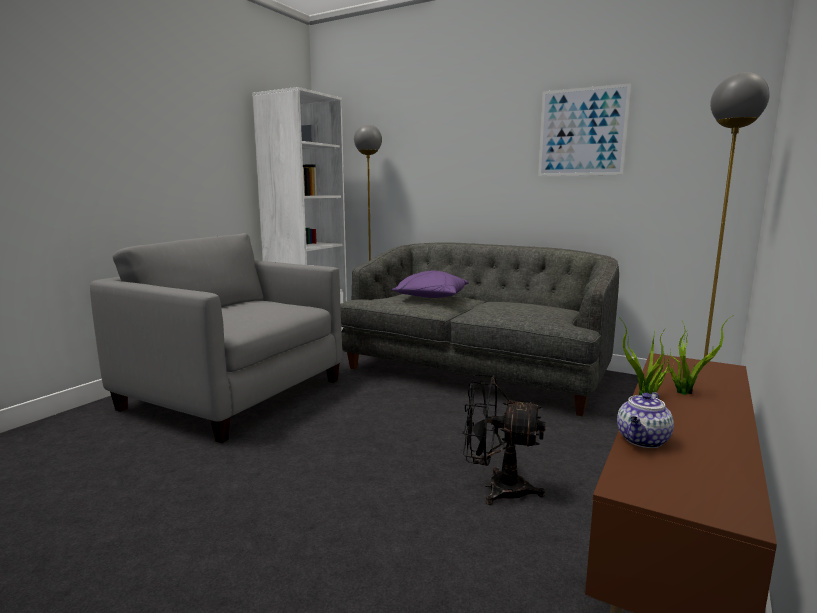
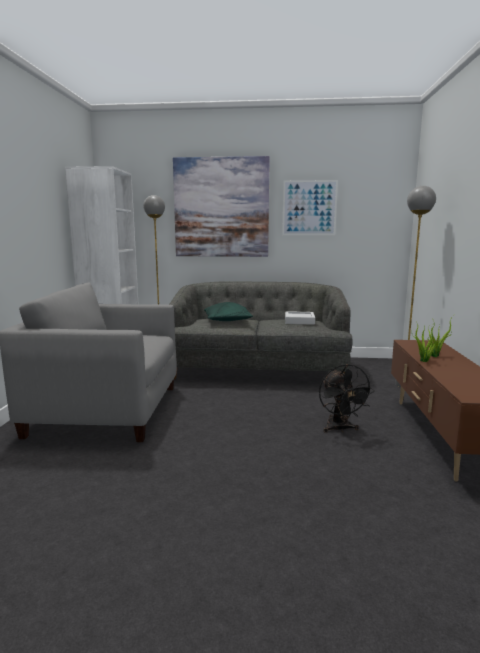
camera: 25 degrees left, 0 degrees up
purple pillow [392,271,469,298] -> green pillow [204,302,253,321]
black fan [462,374,546,505] -> black fan turned 90 degrees counterclockwise [319,364,375,433]
teapot [617,392,674,448] -> none
none -> picture [173,156,270,257]
none -> grey tray [285,311,315,325]

